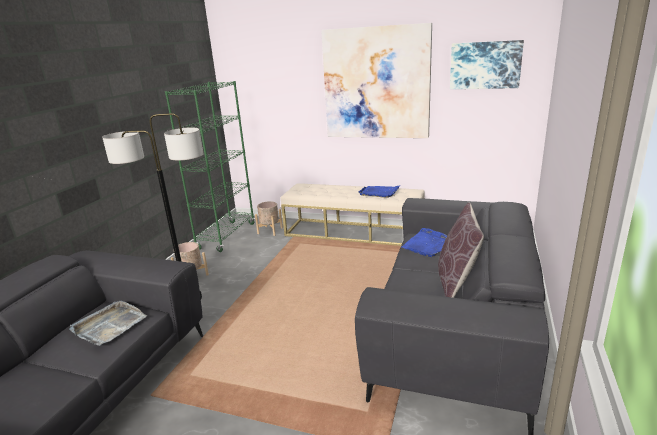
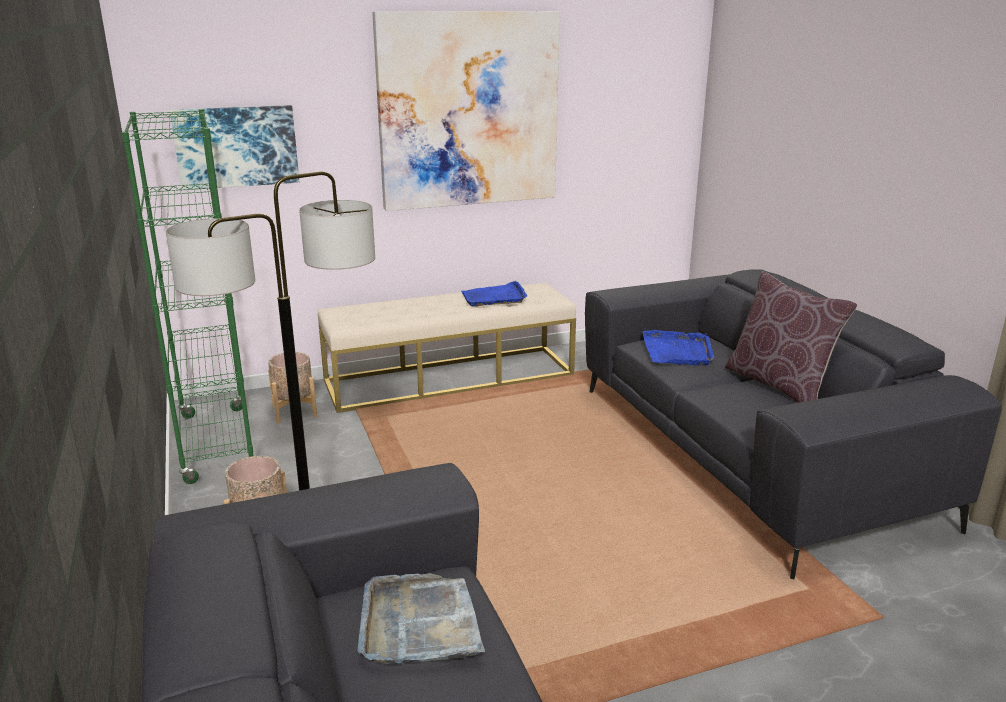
camera: 40 degrees left, 0 degrees up
picture [450,40,524,89] -> picture moved to [170,105,299,190]

